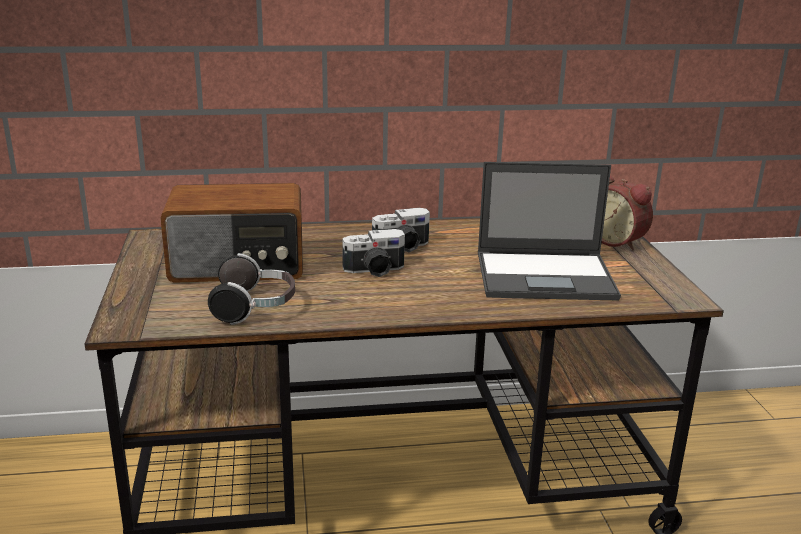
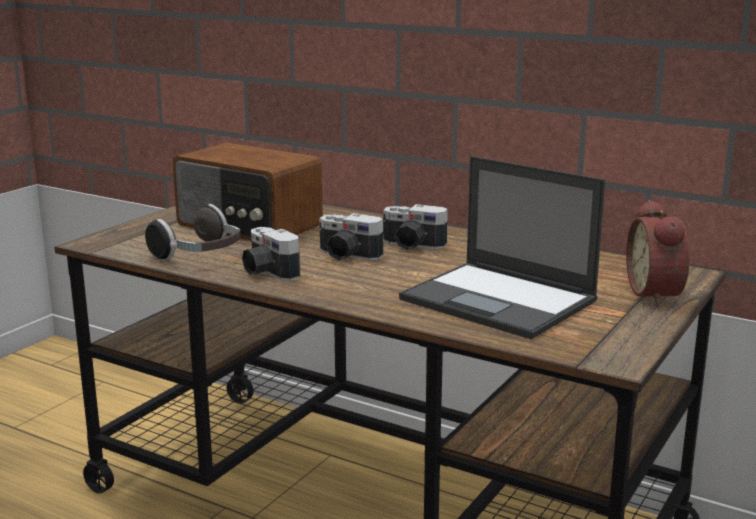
camera: 40 degrees right, 5 degrees down
none -> camera [242,227,301,281]

